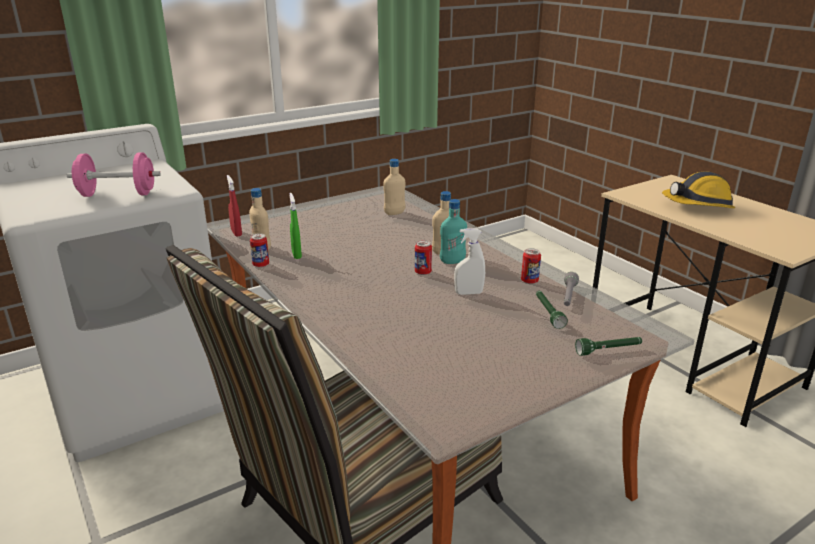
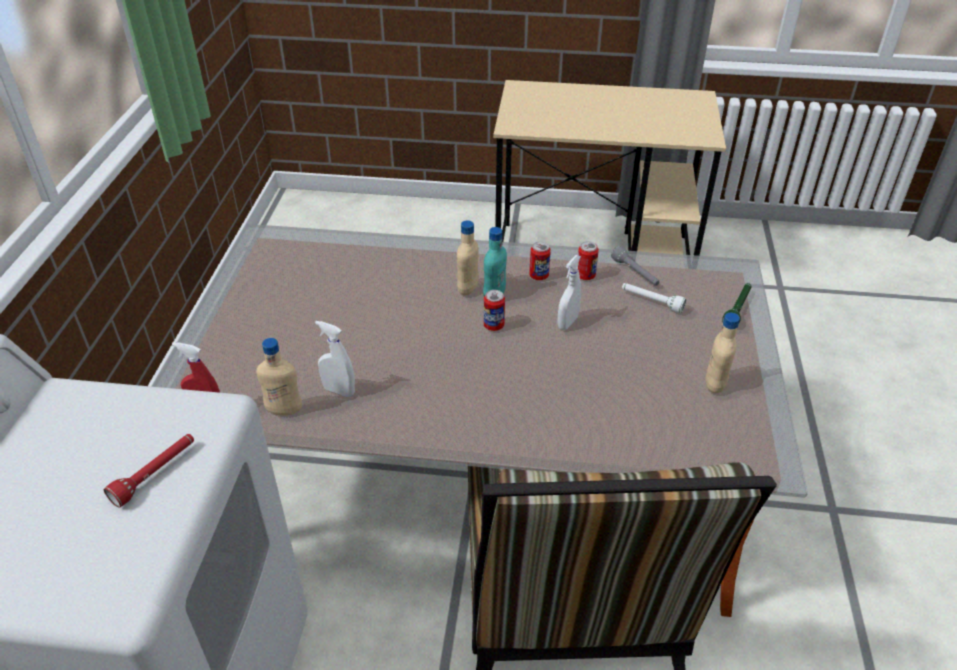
camera: 50 degrees left, 15 degrees up
pink dumbbell [67,152,161,197] -> red flashlight [104,434,194,508]
can [250,233,269,268] -> can moved to [529,242,551,280]
green spray bottle [290,193,302,259] -> white spray bottle [315,321,355,397]
beige bottle [383,159,406,215] -> beige bottle moved to [706,313,740,393]
green flashlight [536,291,568,329] -> white flashlight [622,283,686,313]
hard hat [662,171,735,208] -> none

